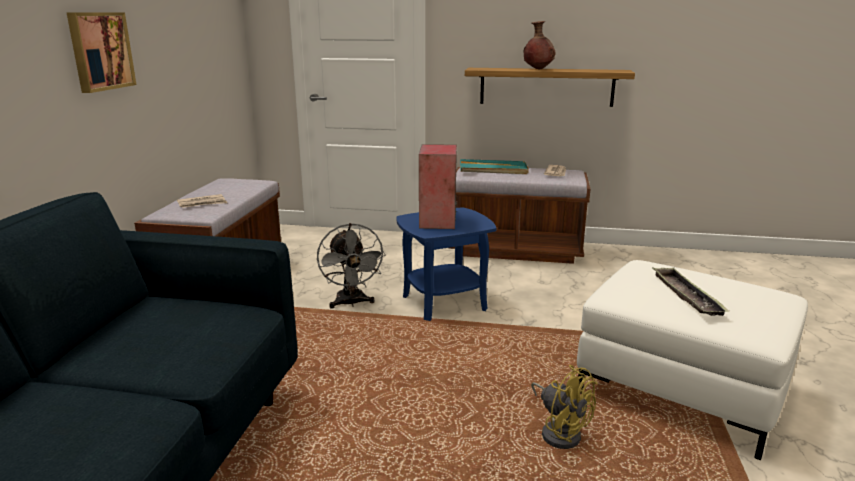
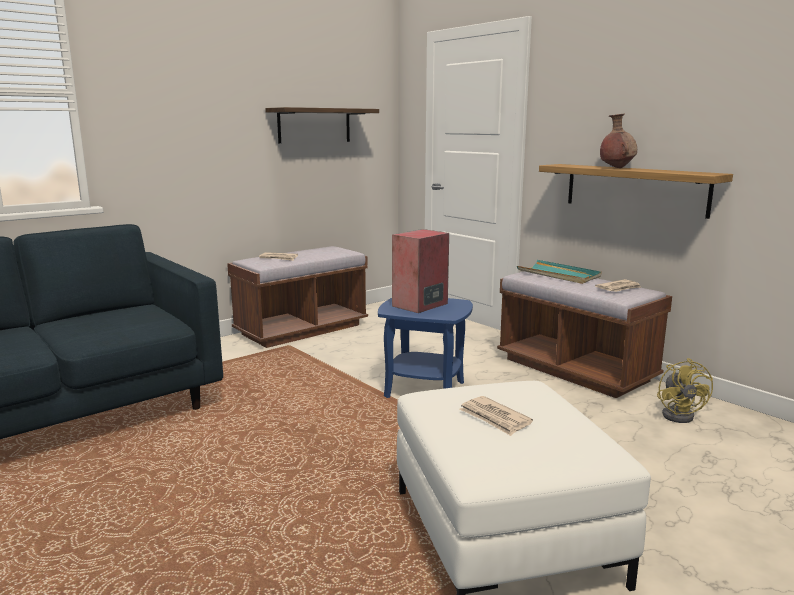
camera: 40 degrees right, 5 degrees down
picture [66,12,137,93] -> none
grey fan [317,223,385,309] -> none
yellow fan [531,365,598,449] -> yellow fan moved to [657,358,713,423]
tray [652,267,730,316] -> newspaper [460,396,533,436]
none -> shelf [265,107,379,143]

